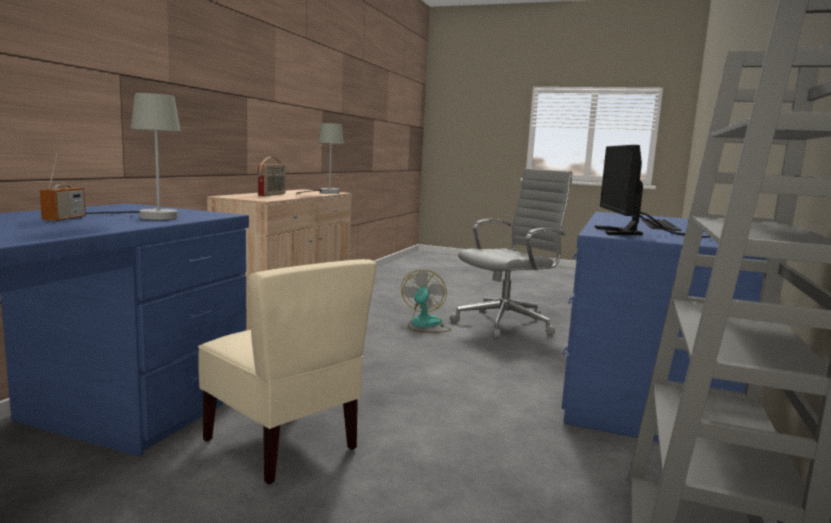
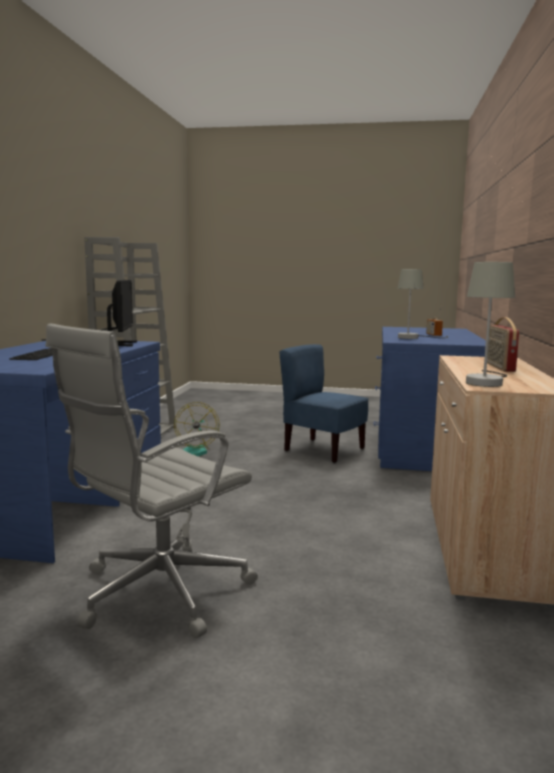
camera: 170 degrees right, 0 degrees up
beige chair [198,259,377,484] -> blue chair [279,344,369,463]
fan [401,270,452,333] -> fan moved to [174,402,219,456]

